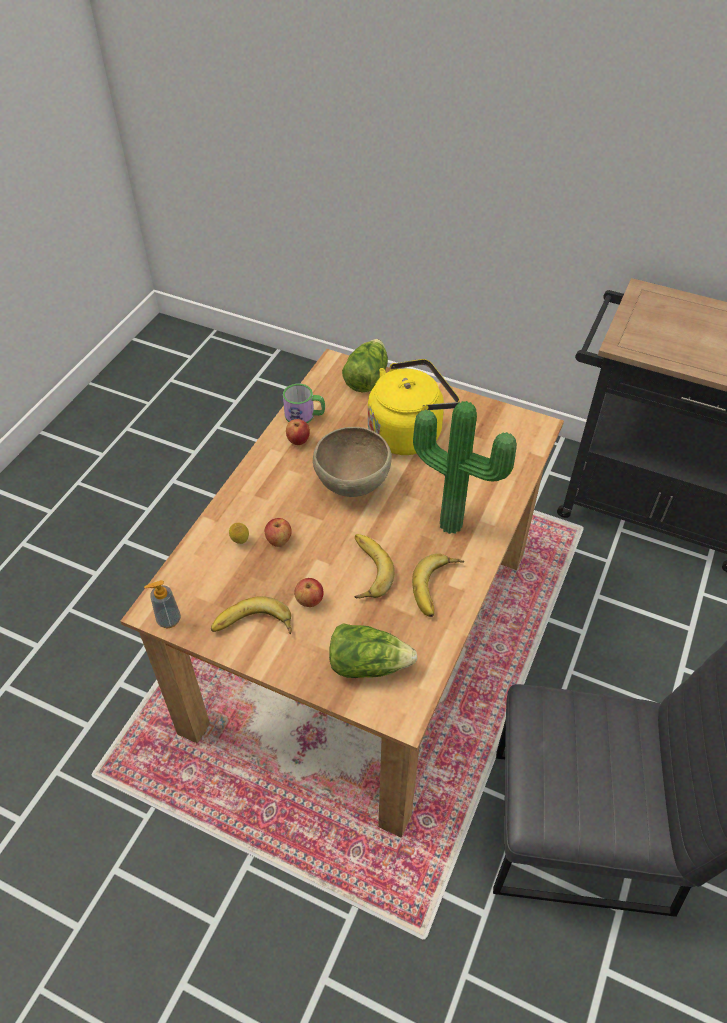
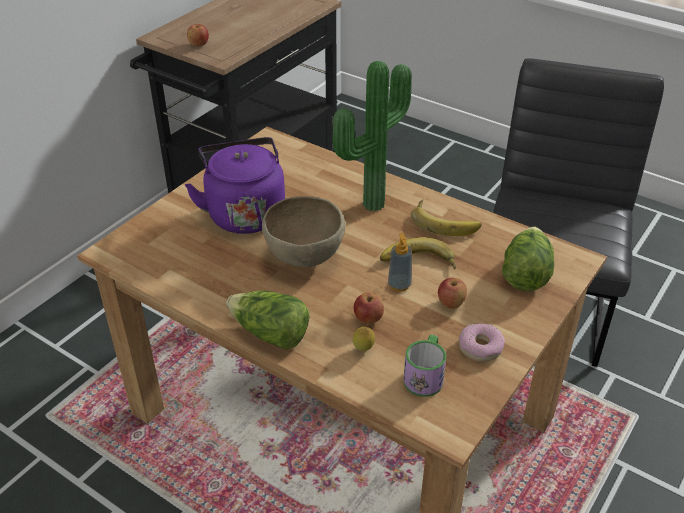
camera: 80 degrees left, 10 degrees down
soap dispenser [144,580,181,628] -> soap dispenser moved to [388,233,412,292]
banana [211,596,292,634] -> donut [459,324,505,362]
mug [283,384,325,423] -> mug moved to [404,334,446,397]
apple [286,419,310,445] -> apple moved to [187,24,209,46]
lettuce [342,339,388,392] -> lettuce moved to [226,291,309,349]
yellow kettle [368,359,460,455] -> purple kettle [185,137,285,234]

